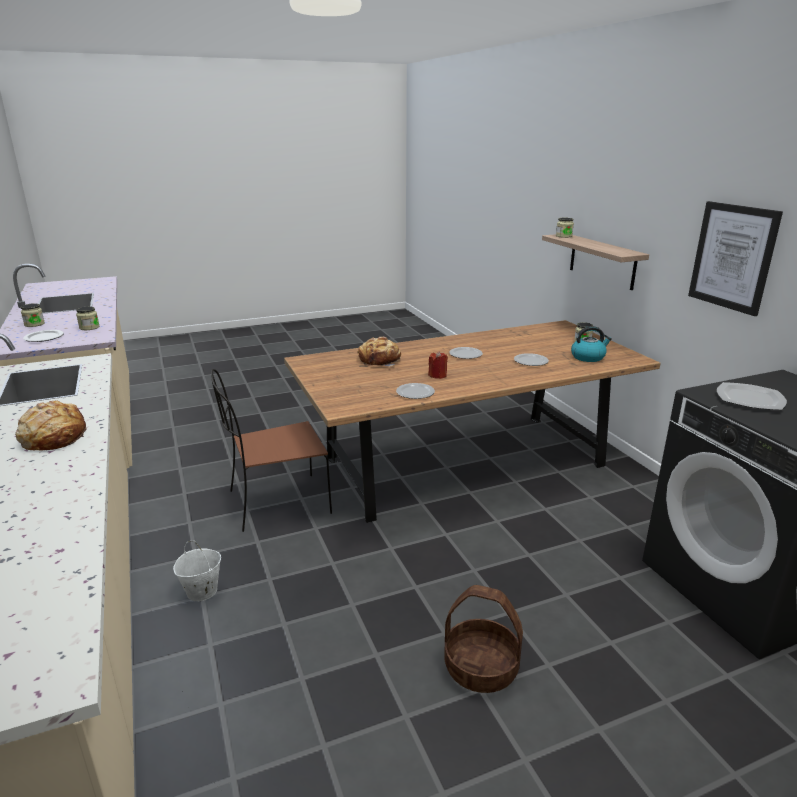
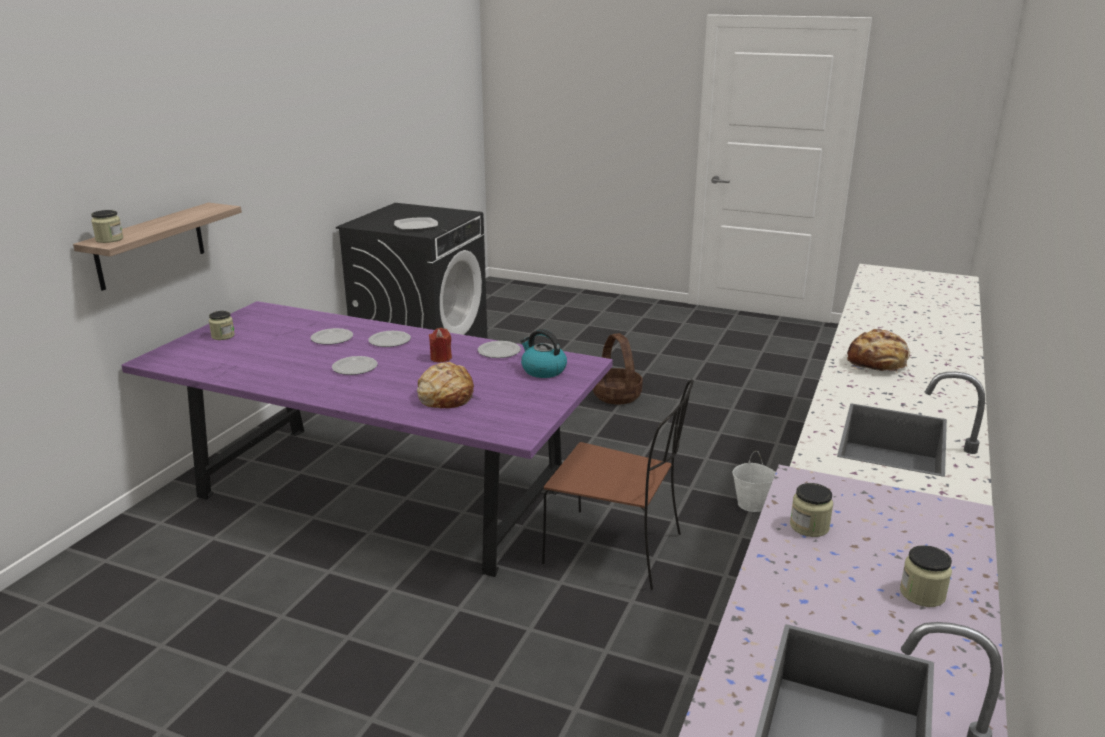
camera: 135 degrees left, 0 degrees up
plate [23,330,64,342] -> plate moved to [368,331,411,347]
brown dining table [284,320,661,523] -> purple dining table [121,301,613,577]
kettle [571,326,612,362] -> kettle moved to [520,329,567,378]
picture [688,201,783,316] -> none

